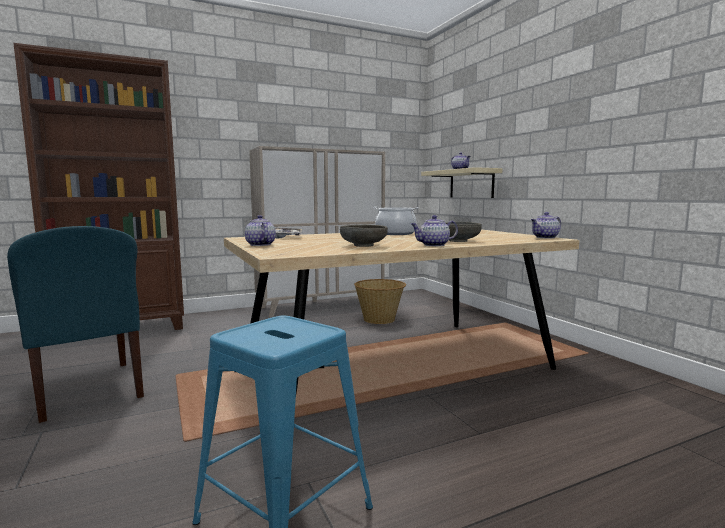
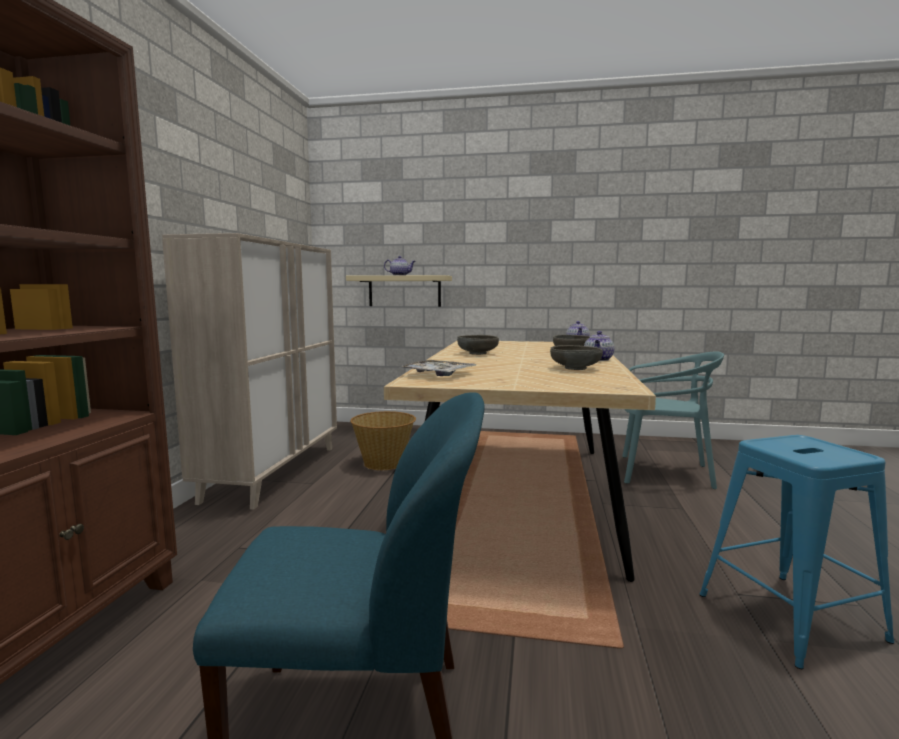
camera: 55 degrees left, 0 degrees up
teapot [245,215,276,246] -> none
cooking pot [374,207,419,235] -> grey bowl [457,335,499,355]
none -> turquoise chair [622,351,724,489]

